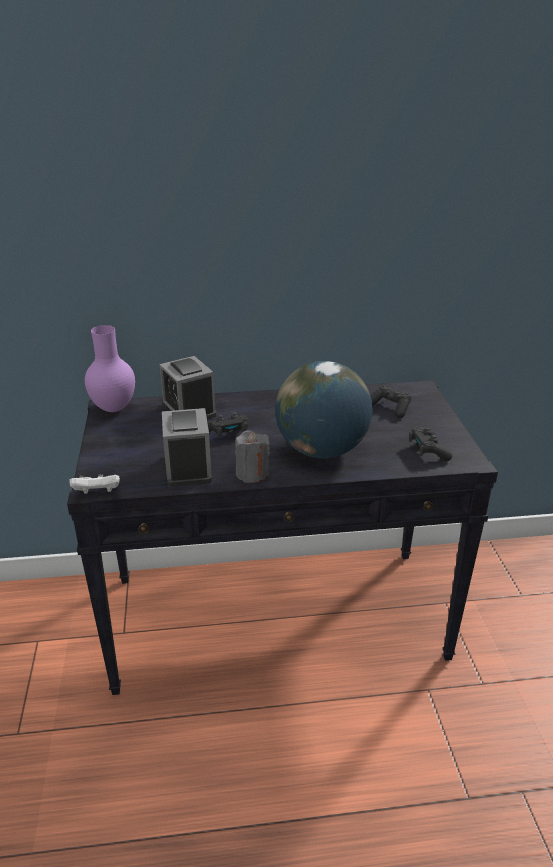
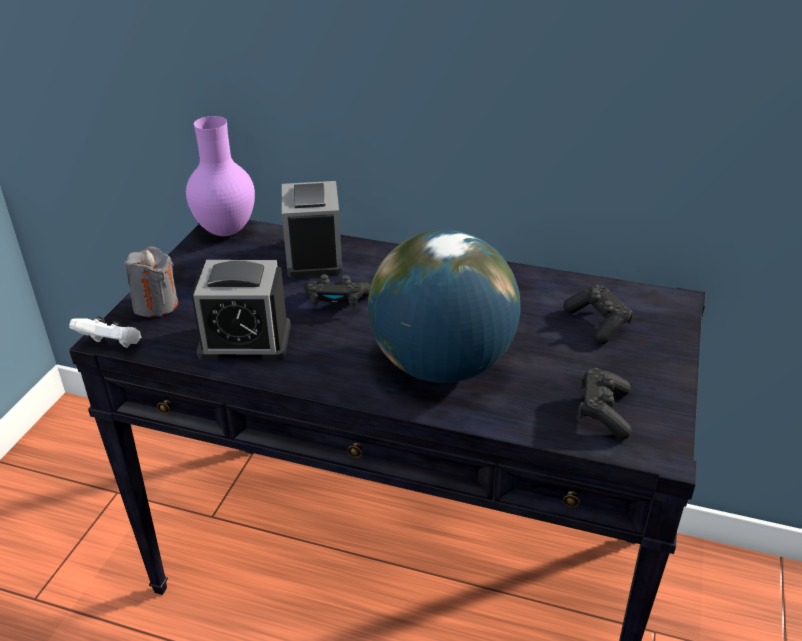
camera: 25 degrees right, 5 degrees up
alarm clock [162,408,212,487] -> alarm clock turned 105 degrees counterclockwise [191,260,291,360]
grey candle [235,430,270,483] -> grey candle moved to [124,246,178,317]

